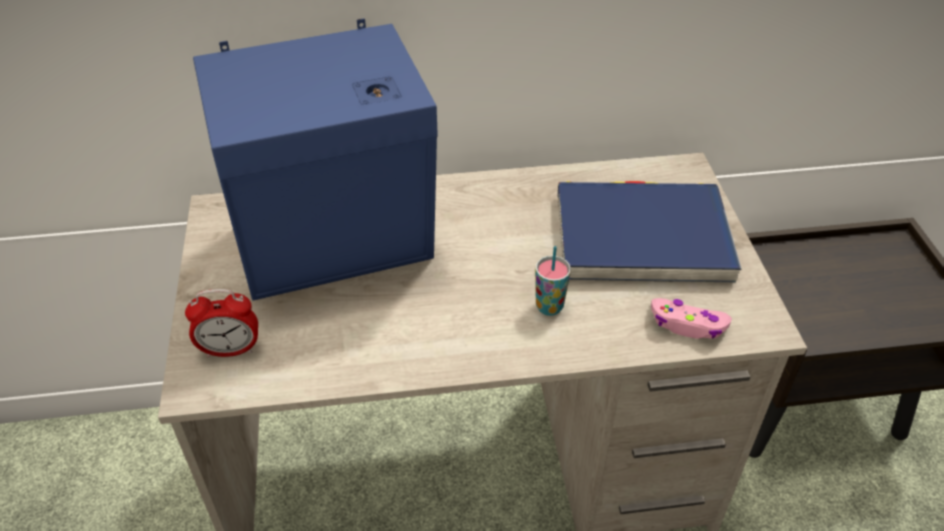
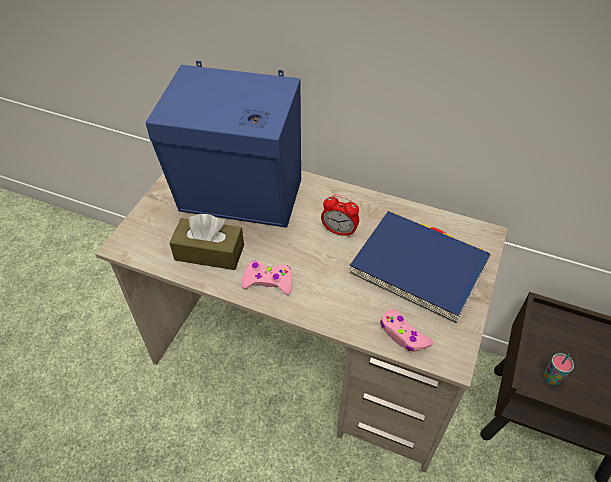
camera: 30 degrees right, 5 degrees up
alarm clock [185,289,258,358] -> alarm clock moved to [321,195,359,237]
cup [535,246,571,316] -> cup moved to [544,353,574,385]
none -> brown tissue box [169,214,244,270]
none -> pink game controller [241,261,292,295]

